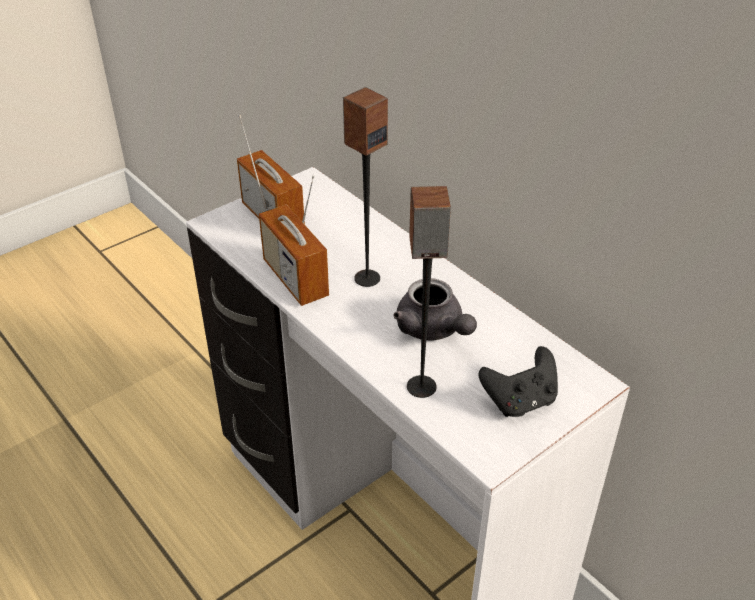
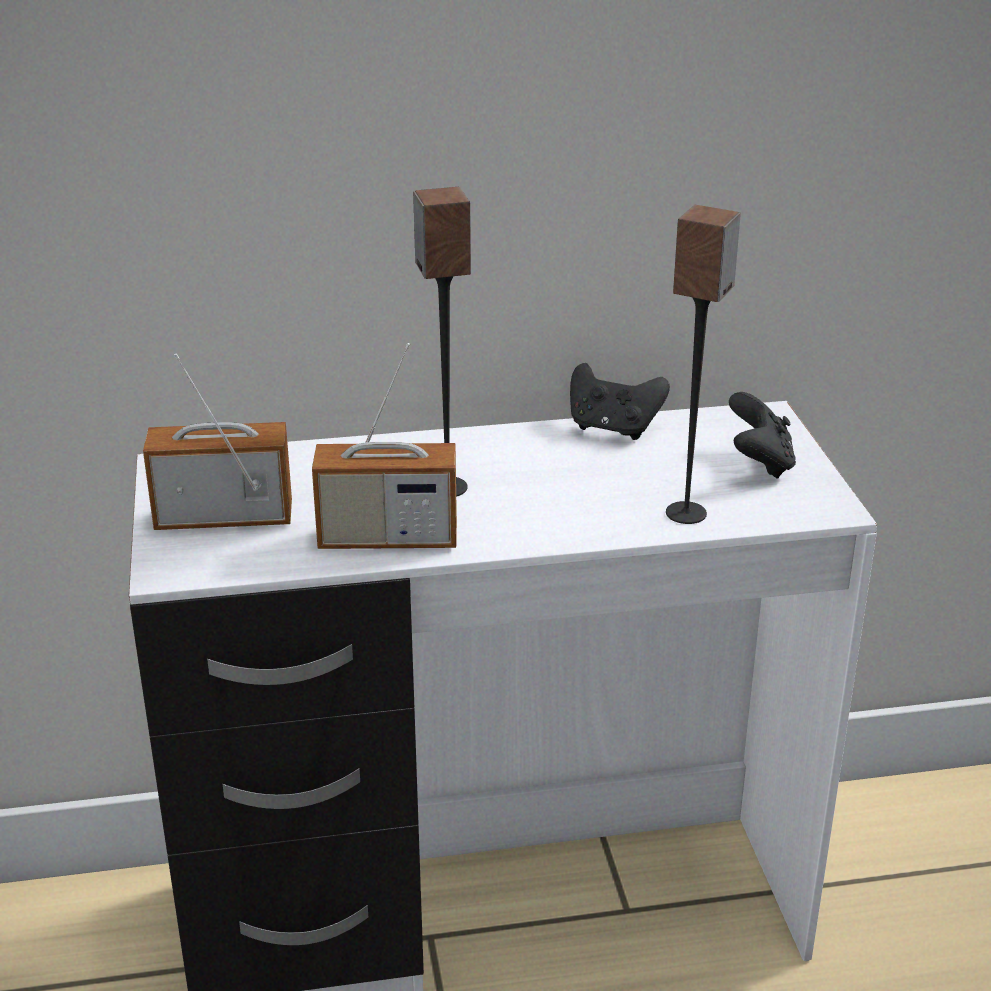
camera: 60 degrees left, 10 degrees down
grey teapot [393,278,477,341] -> none
none -> black game controller [570,363,670,440]

